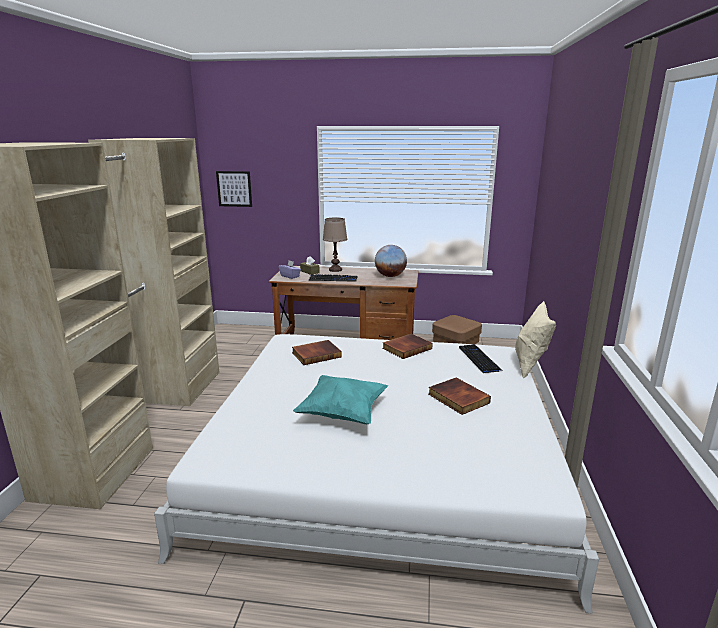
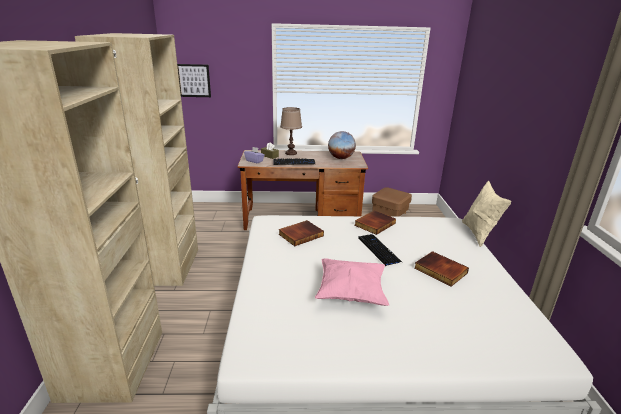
camera: 10 degrees left, 5 degrees up
turquoise pillow [293,375,388,424] -> pink pillow [315,258,389,306]
keyboard [459,344,503,374] -> keyboard moved to [358,234,402,266]

